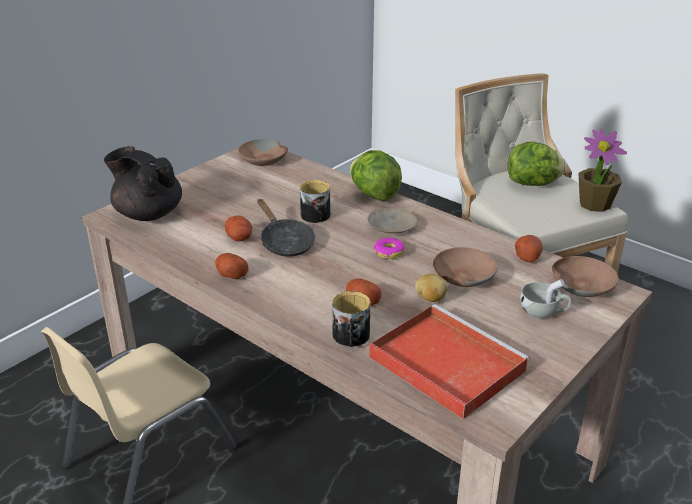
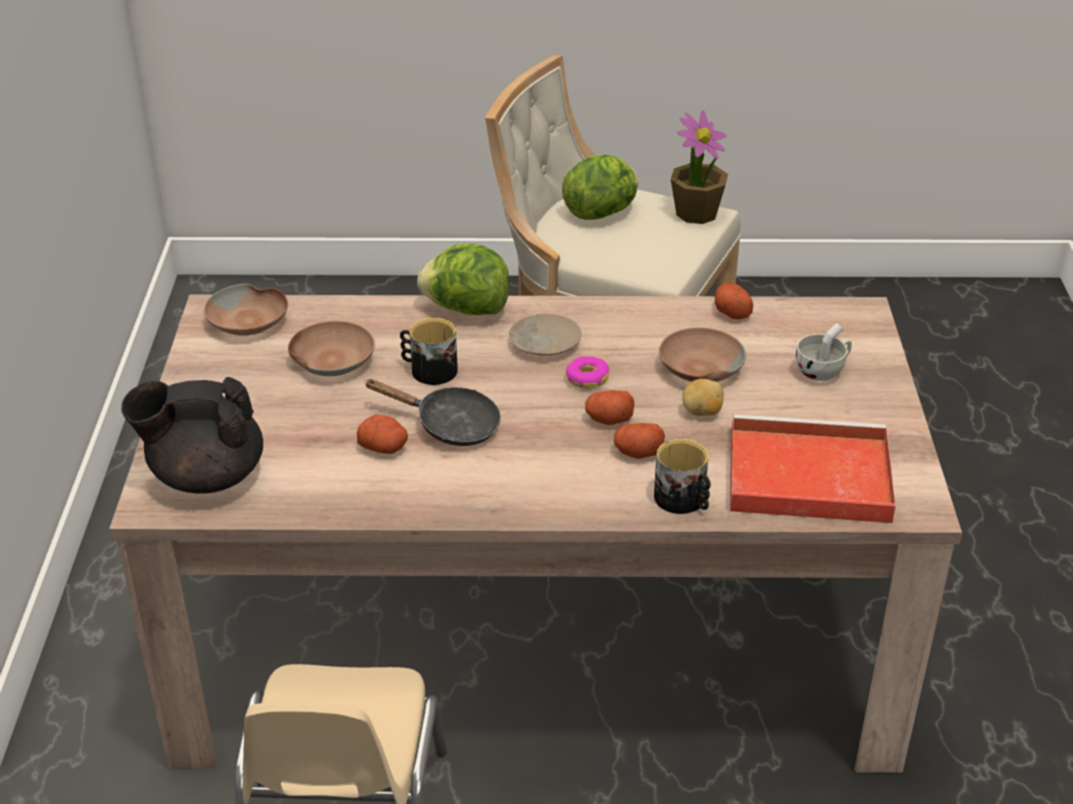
camera: 40 degrees left, 5 degrees up
potato [215,253,248,279] -> potato moved to [585,390,635,425]
brown bowl [552,256,619,297] -> brown bowl moved to [288,321,375,376]

